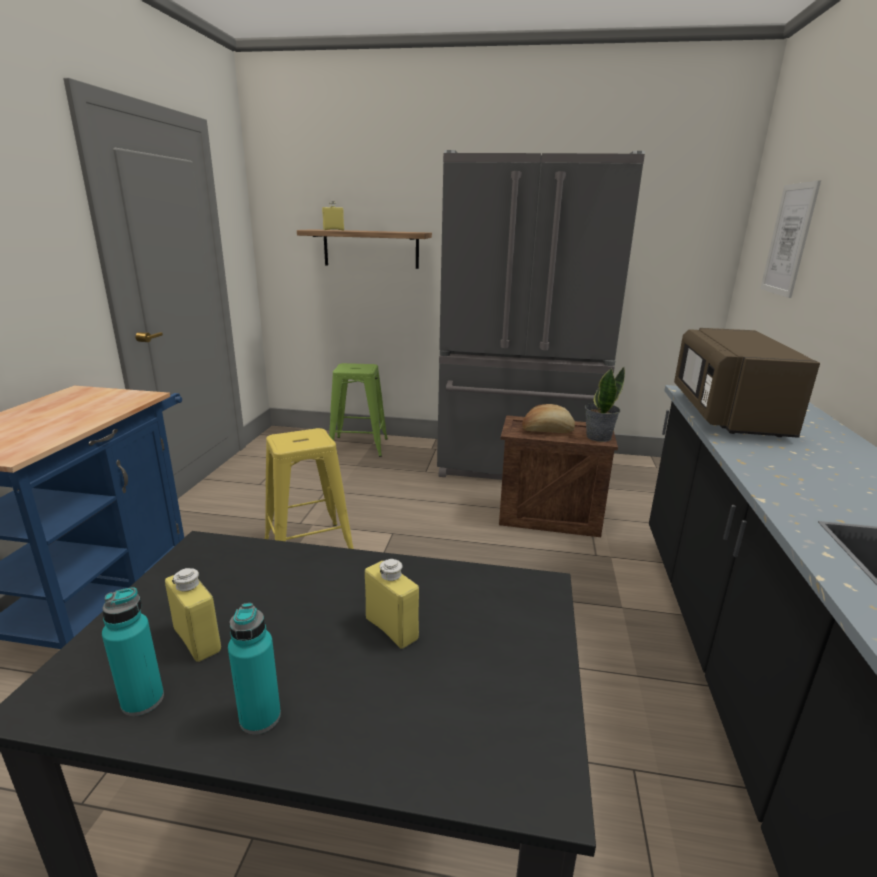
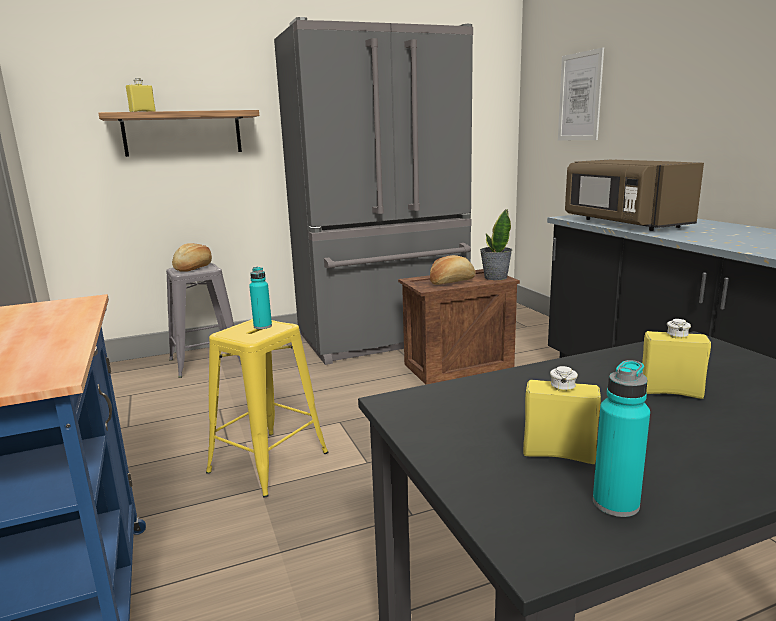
camera: 30 degrees left, 5 degrees down
turquoise bottle [228,603,281,734] -> turquoise bottle moved to [249,267,272,329]
green stool [329,363,388,457] -> grey stool [166,263,241,378]
none -> bread [172,243,212,272]

